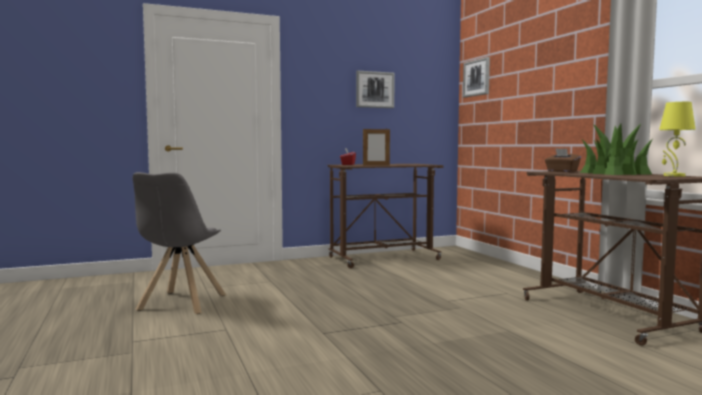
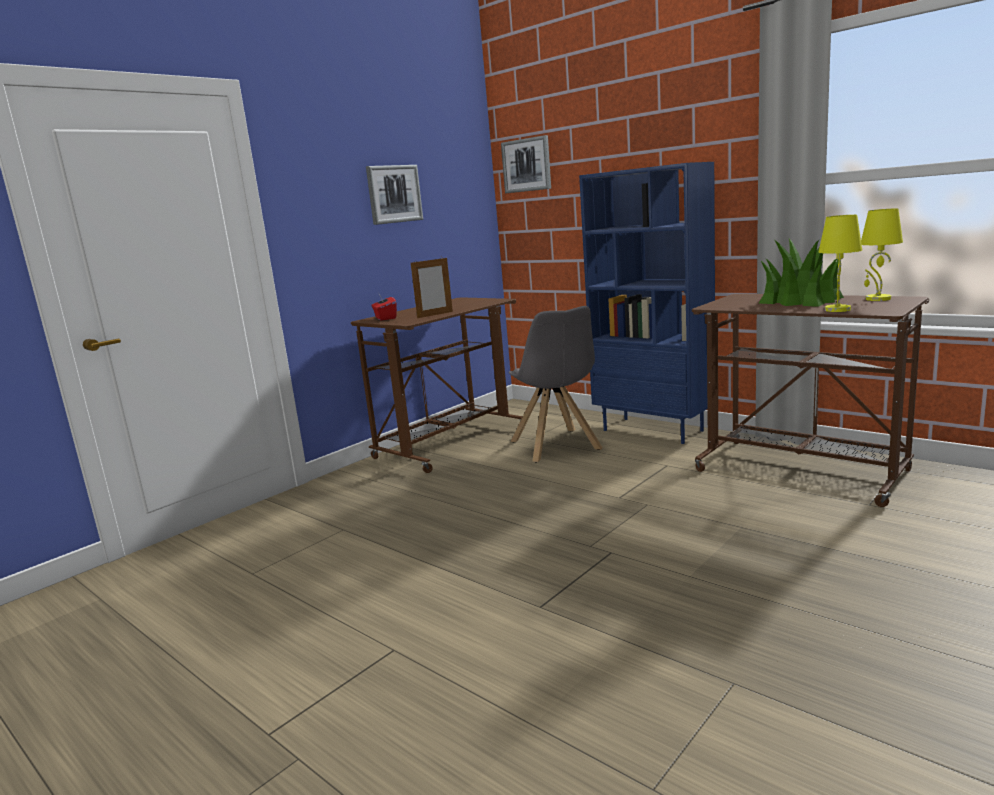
camera: 25 degrees left, 10 degrees up
grey chair [132,172,226,314] -> grey chair moved to [509,306,603,462]
brown tissue box [545,148,581,172] -> none
none -> blue bookcase [579,162,715,444]
none -> yellow table lamp [818,215,862,312]

